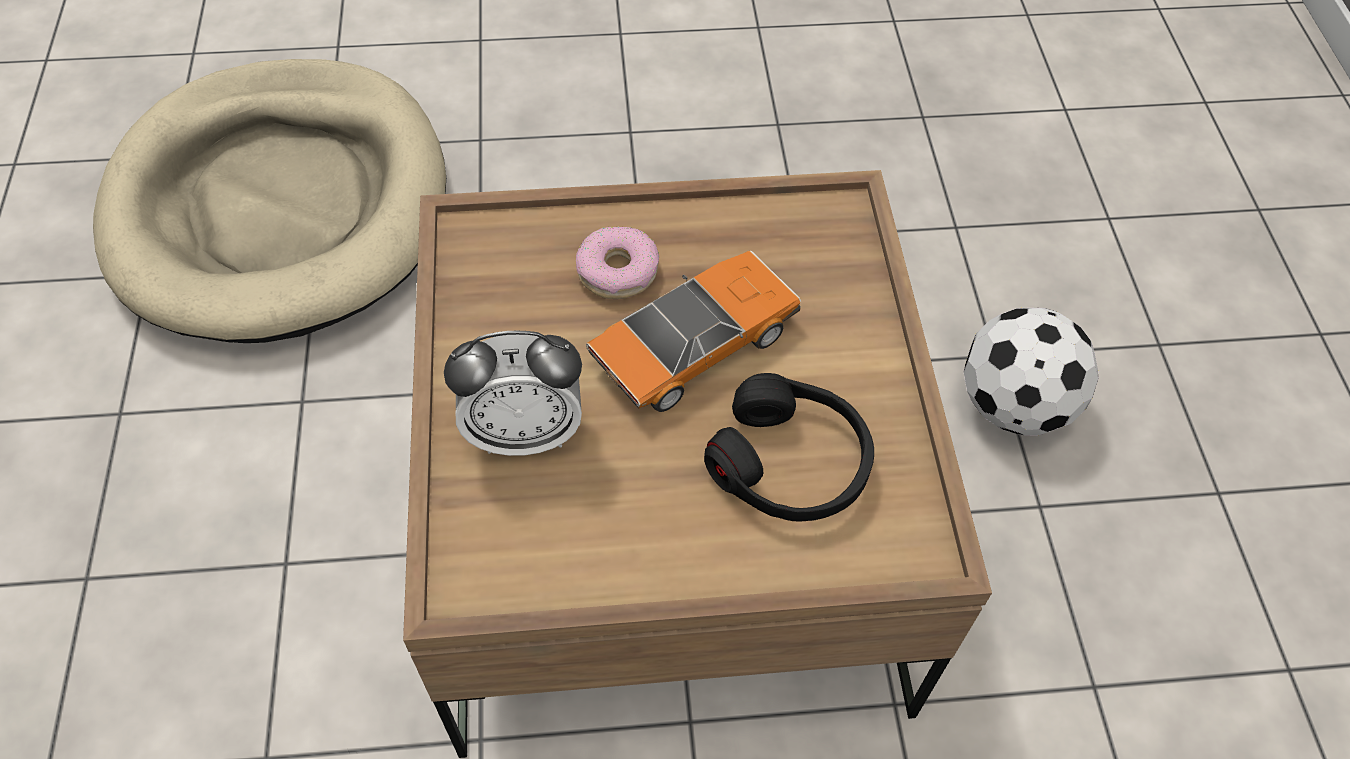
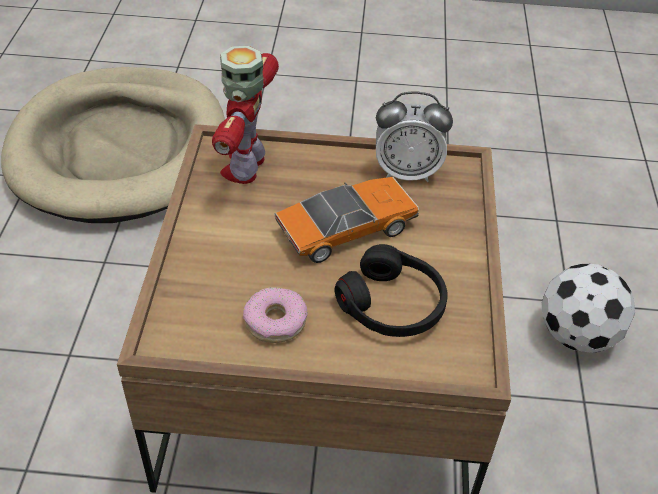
camera: 10 degrees right, 10 degrees down
alarm clock [444,331,582,456] -> alarm clock moved to [376,92,453,182]
donut [576,227,659,299] -> donut moved to [243,287,308,343]
none -> toy robot [212,46,279,184]

